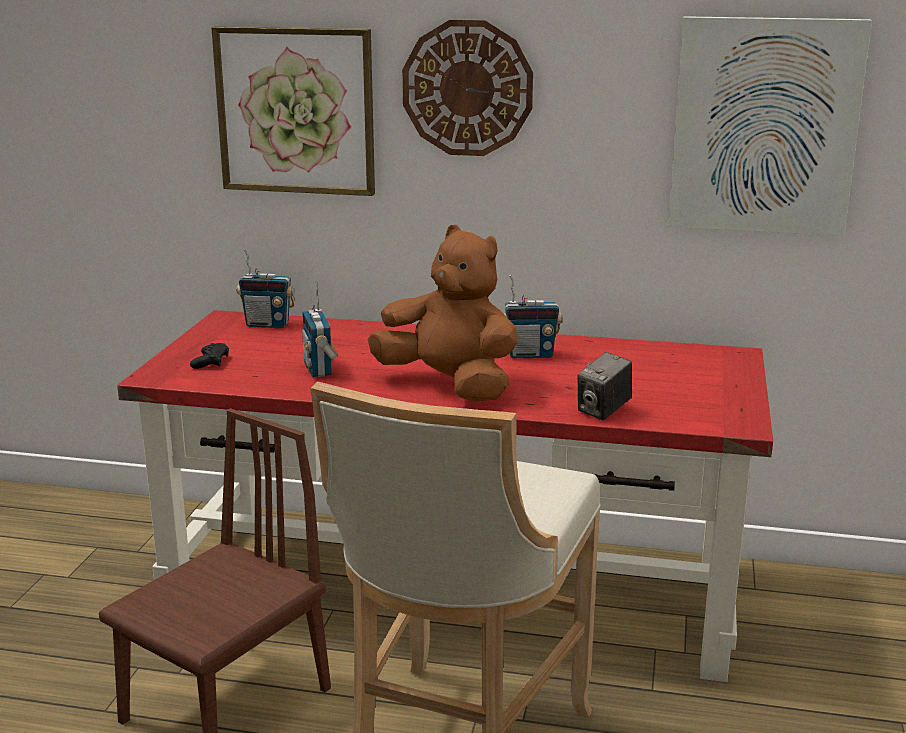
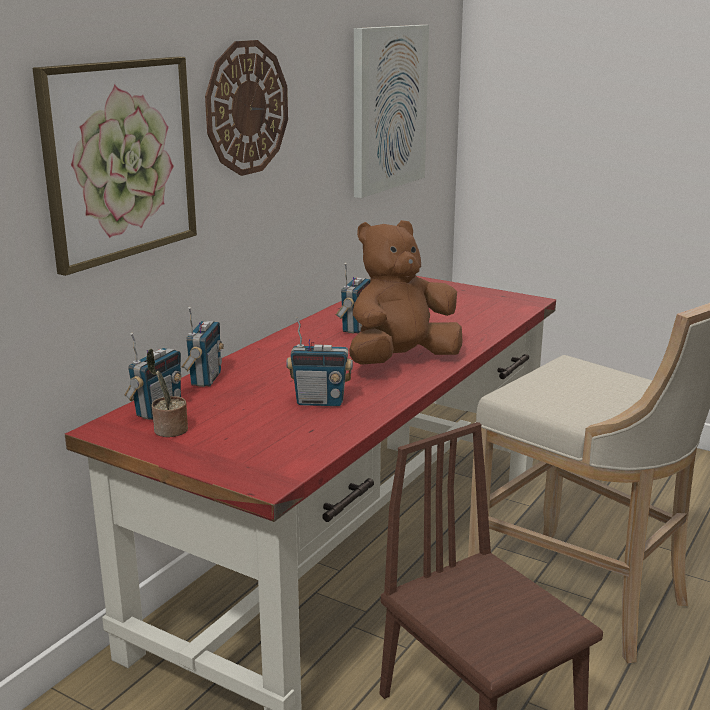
camera: 70 degrees left, 0 degrees up
black game controller [190,343,229,369] -> none
camera [577,352,632,420] -> none
none -> potted plant [146,349,188,437]
none -> radio [182,307,224,387]

